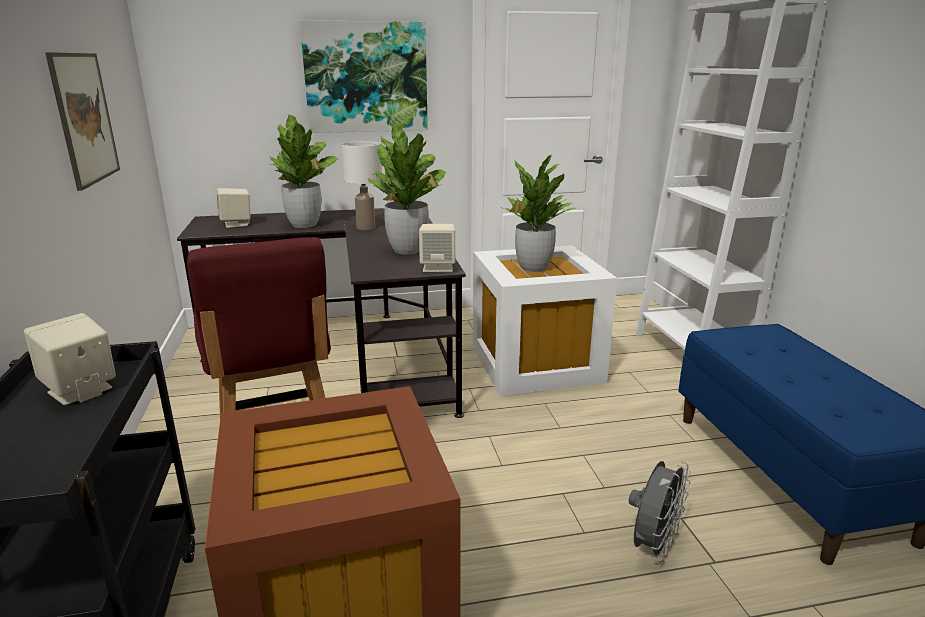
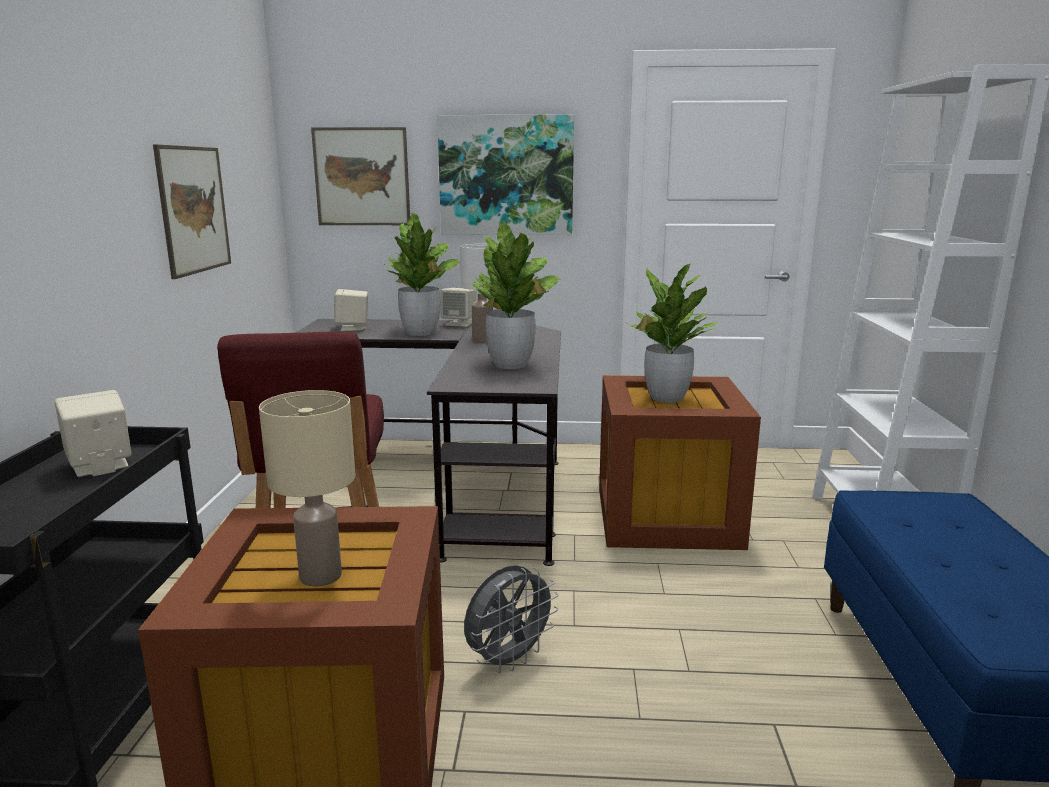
camera: 15 degrees right, 5 degrees down
beige speaker [419,224,455,272] -> beige speaker moved to [441,288,477,327]
white storage box [473,246,617,396] -> brown storage box [599,375,761,550]
grey fan [629,461,691,562] -> grey fan moved to [464,565,559,673]
none -> beige table lamp [259,390,355,587]
none -> picture [311,127,410,225]

